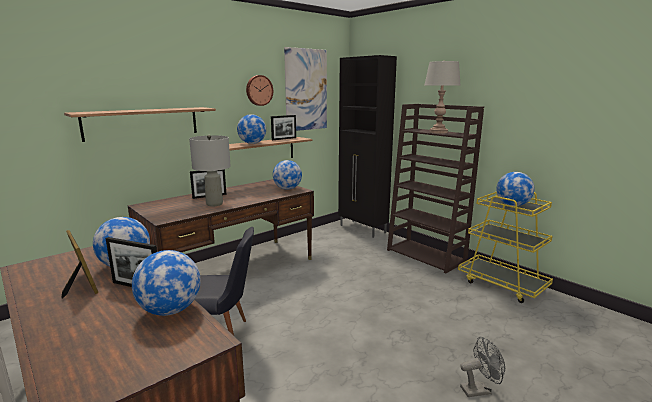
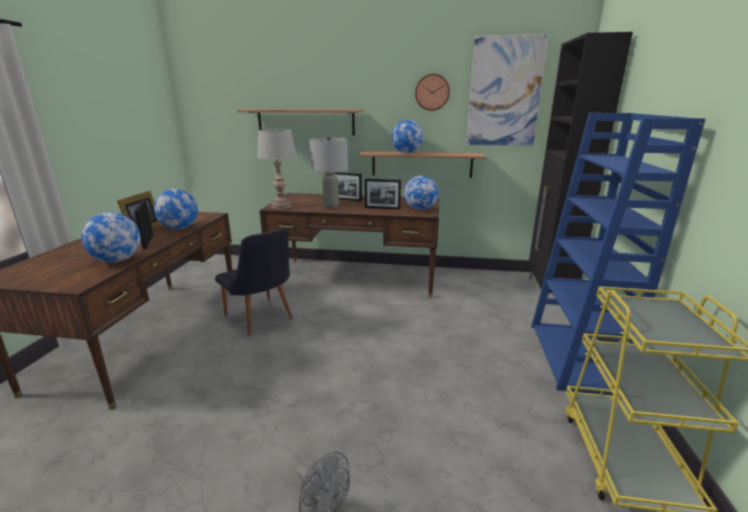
camera: 50 degrees right, 5 degrees up
picture frame [271,115,296,140] -> picture frame moved to [365,179,401,209]
brown bookcase [387,104,484,273] -> blue bookcase [531,113,705,396]
grey table lamp [424,61,461,134] -> grey table lamp moved to [257,129,297,209]
globe [496,172,535,206] -> none

